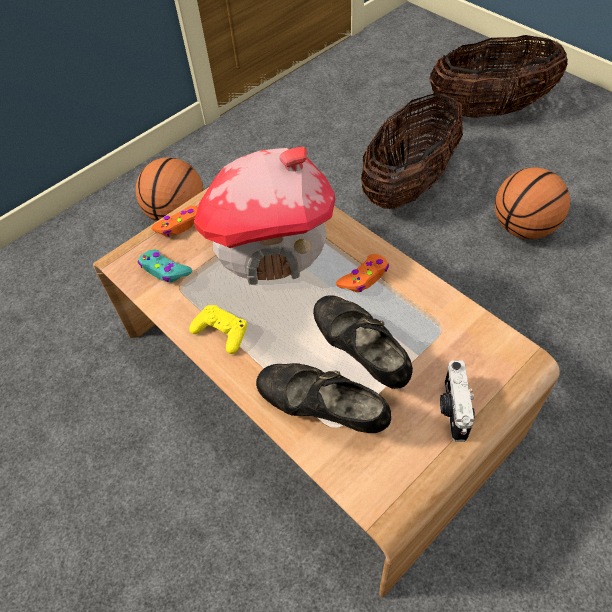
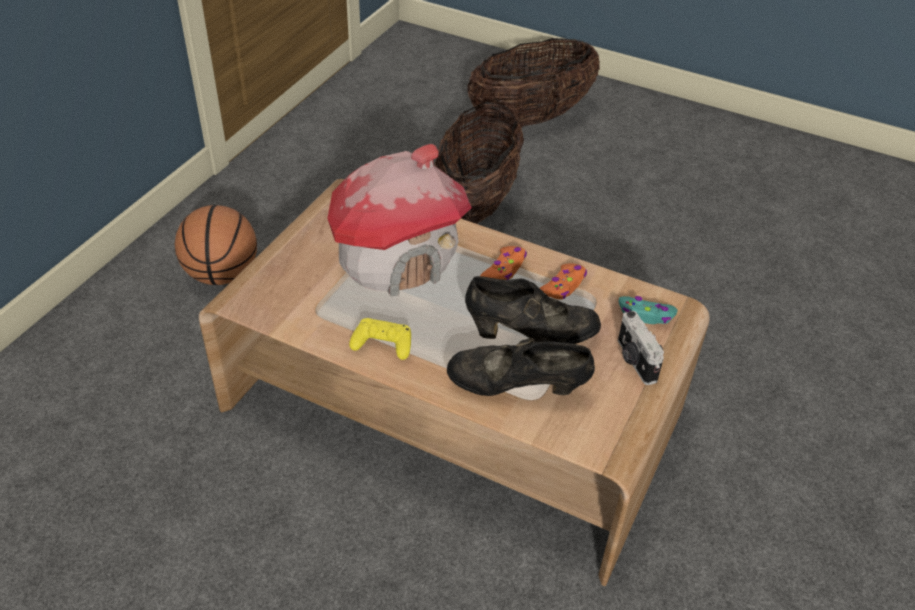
camera: 25 degrees left, 10 degrees down
turquoise game controller [138,250,192,282] -> turquoise game controller moved to [618,296,678,324]
orange game controller [151,205,198,237] -> orange game controller moved to [540,263,587,300]
black shoe [313,295,413,389] -> black shoe turned 150 degrees clockwise [465,276,601,344]
basketball [495,167,570,239] -> none

